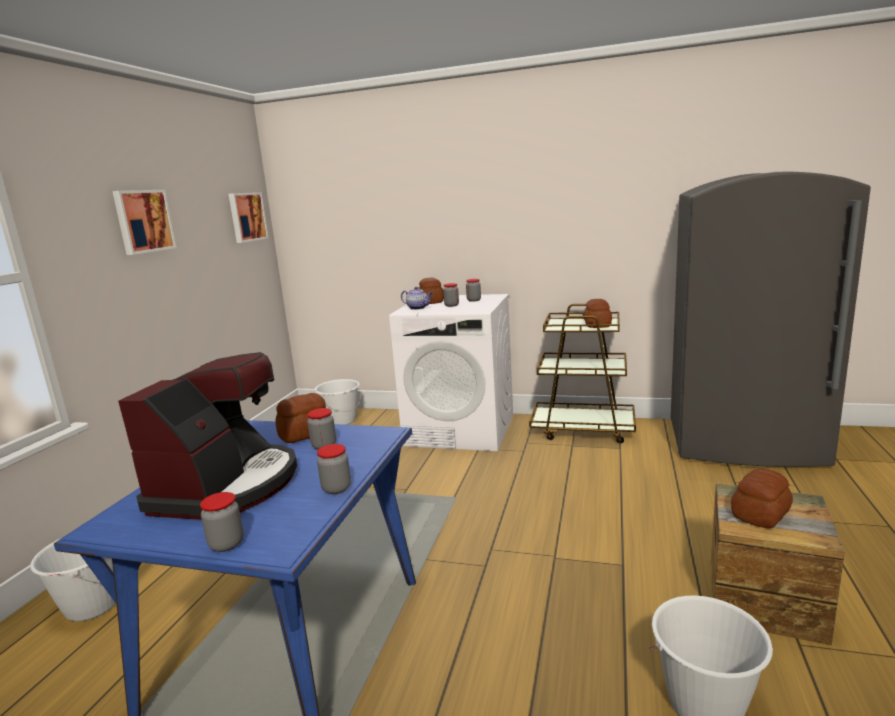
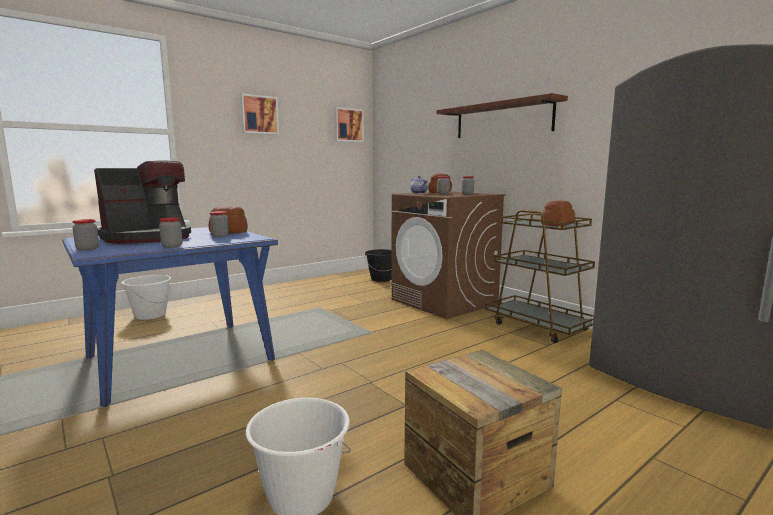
camera: 35 degrees right, 5 degrees down
white bucket [315,379,361,425] -> black bucket [365,249,392,282]
white washing machine [389,294,513,451] -> brown washing machine [391,192,506,319]
bread [731,468,793,529] -> none
none -> brown shelf [437,93,568,138]

